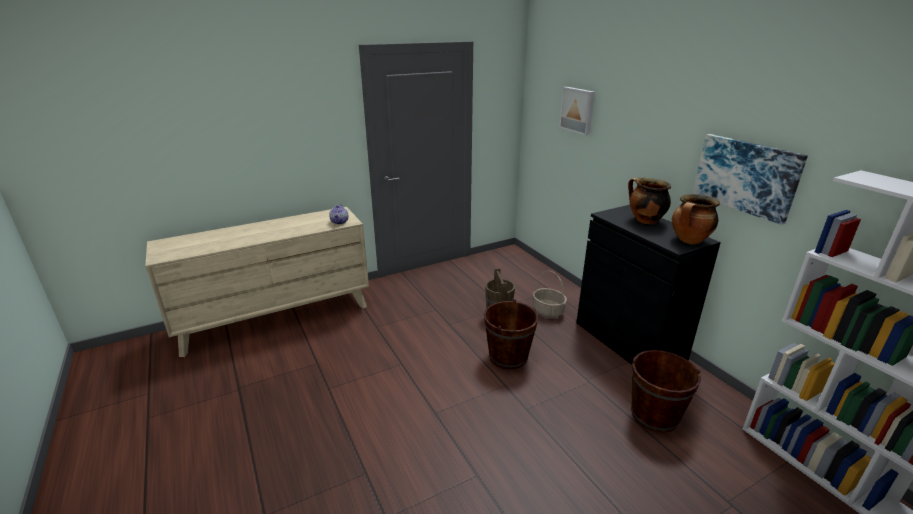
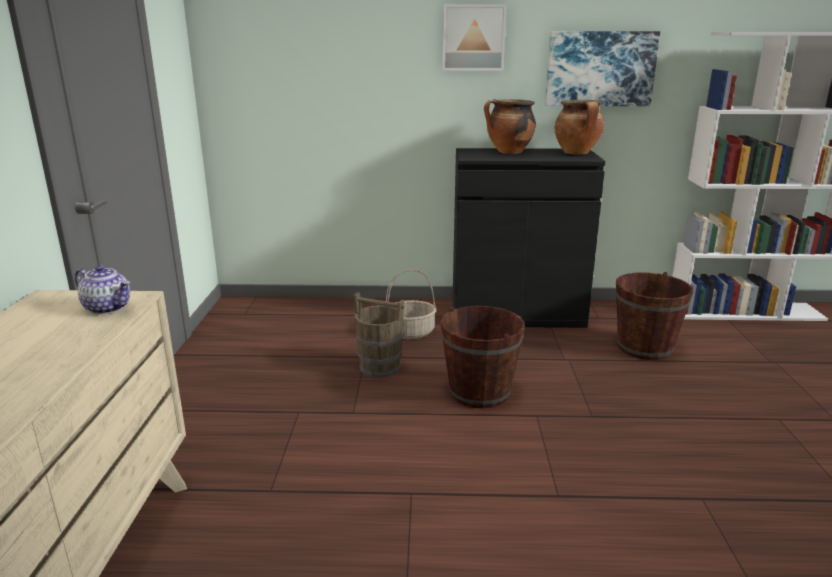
camera: 60 degrees left, 5 degrees down
picture [559,87,595,135] -> picture moved to [442,5,507,71]

